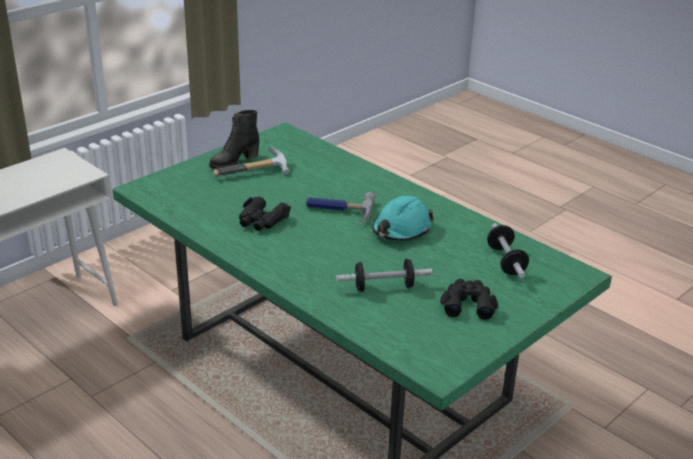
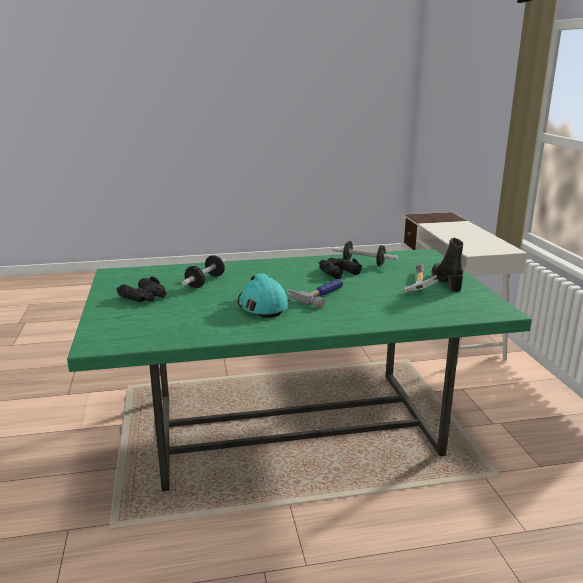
camera: 125 degrees right, 10 degrees down
dumbbell [487,223,529,278] -> dumbbell moved to [332,241,398,266]

